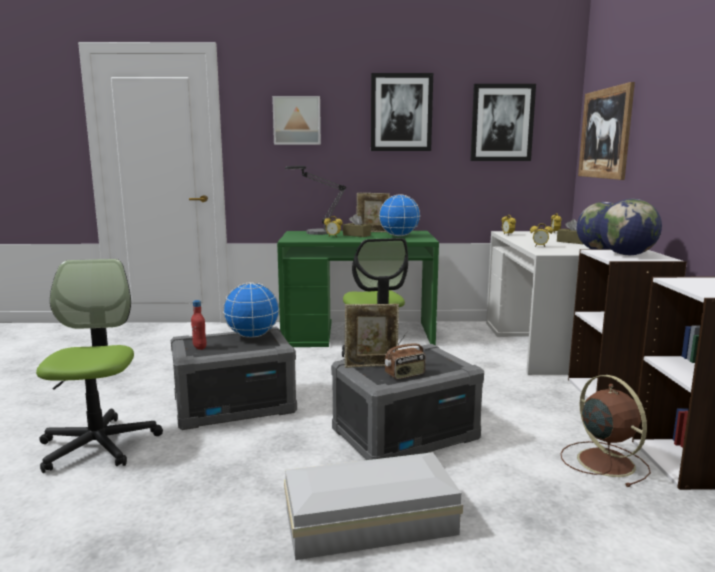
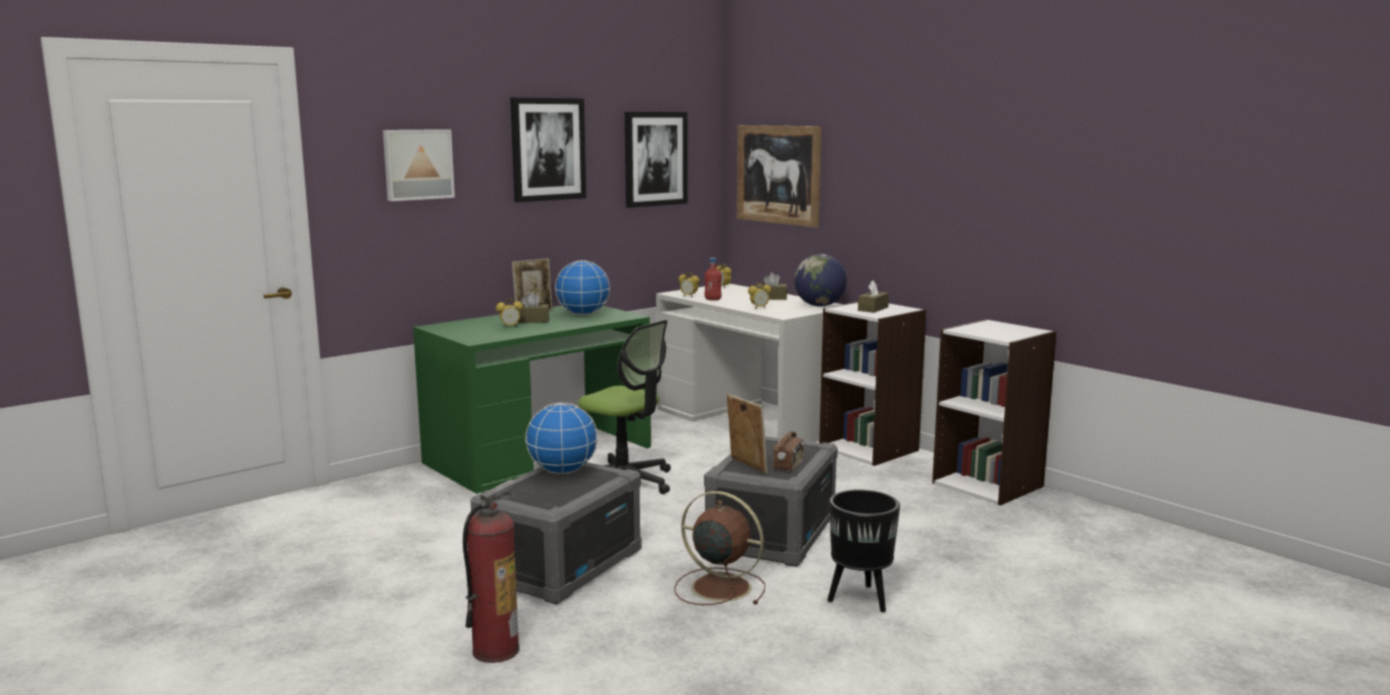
camera: 40 degrees left, 0 degrees up
office chair [36,259,163,473] -> fire extinguisher [463,479,520,663]
red bottle [191,300,207,350] -> red bottle moved to [704,258,722,300]
white storage box [284,452,463,560] -> black planter [828,489,900,613]
table lamp [285,166,346,235] -> none
picture frame [345,304,399,368] -> picture frame turned 75 degrees counterclockwise [727,394,768,474]
brown fan [561,375,651,487] -> brown fan moved to [674,491,765,605]
globe [600,199,662,255] -> brown tissue box [858,281,889,313]

